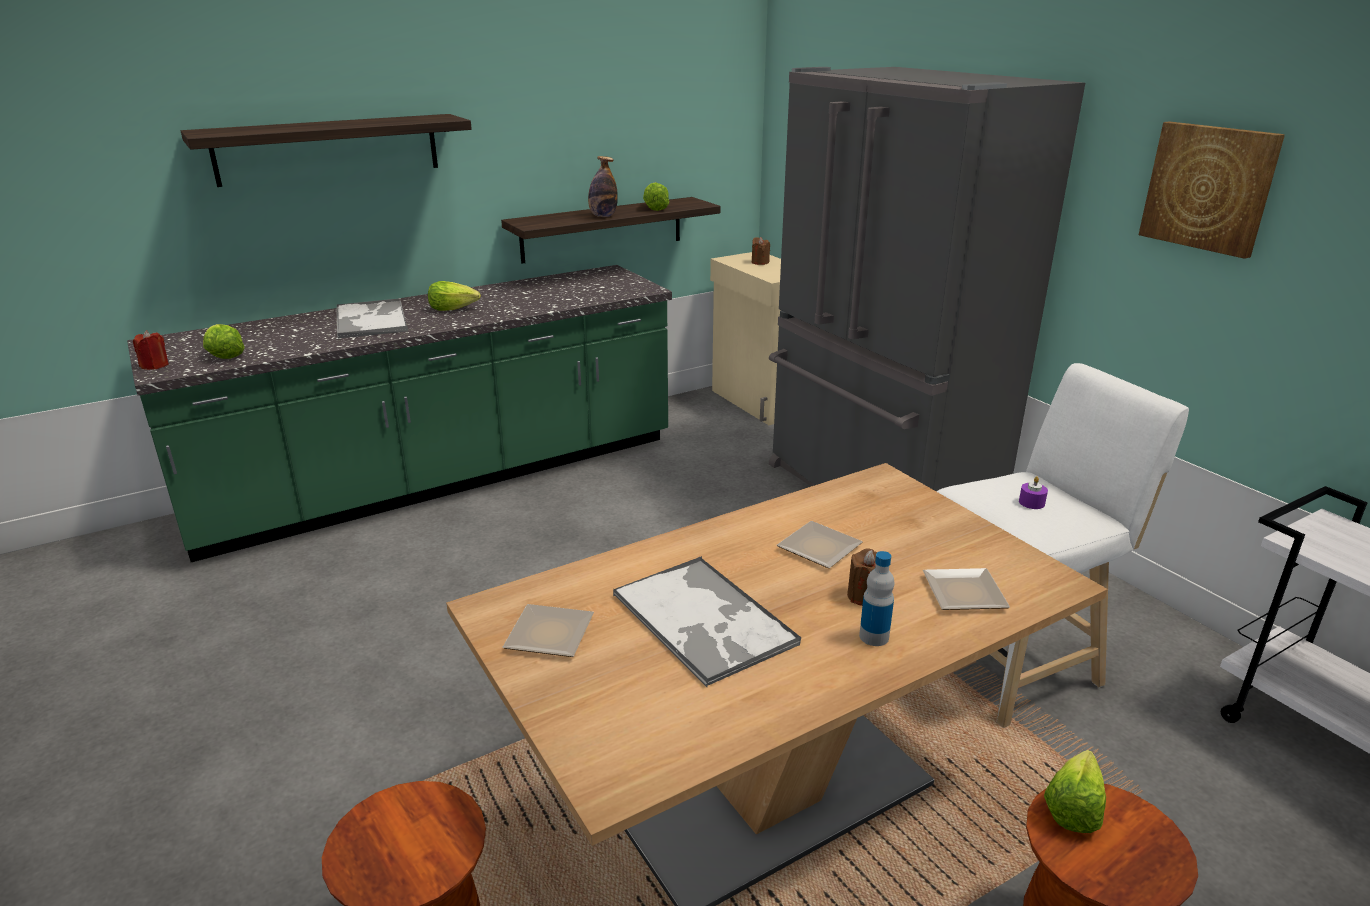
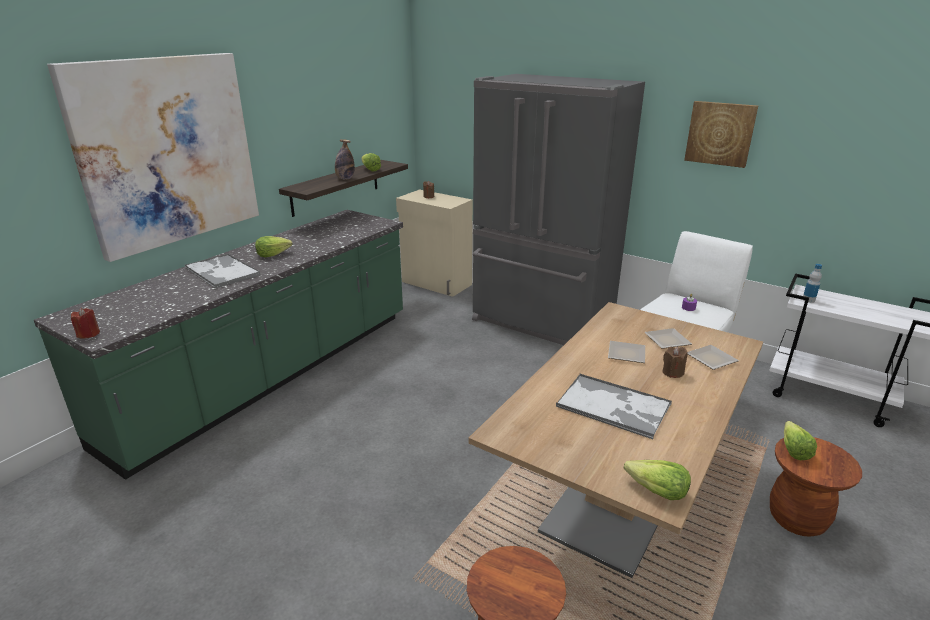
camera: 25 degrees left, 0 degrees up
shelf [181,114,472,187] -> picture [47,53,259,262]
lettuce [203,324,245,359] -> lettuce moved to [624,460,691,500]
plate [503,604,594,657] -> plate moved to [644,328,692,349]
bottle [859,551,895,646] -> bottle moved to [803,264,822,303]

